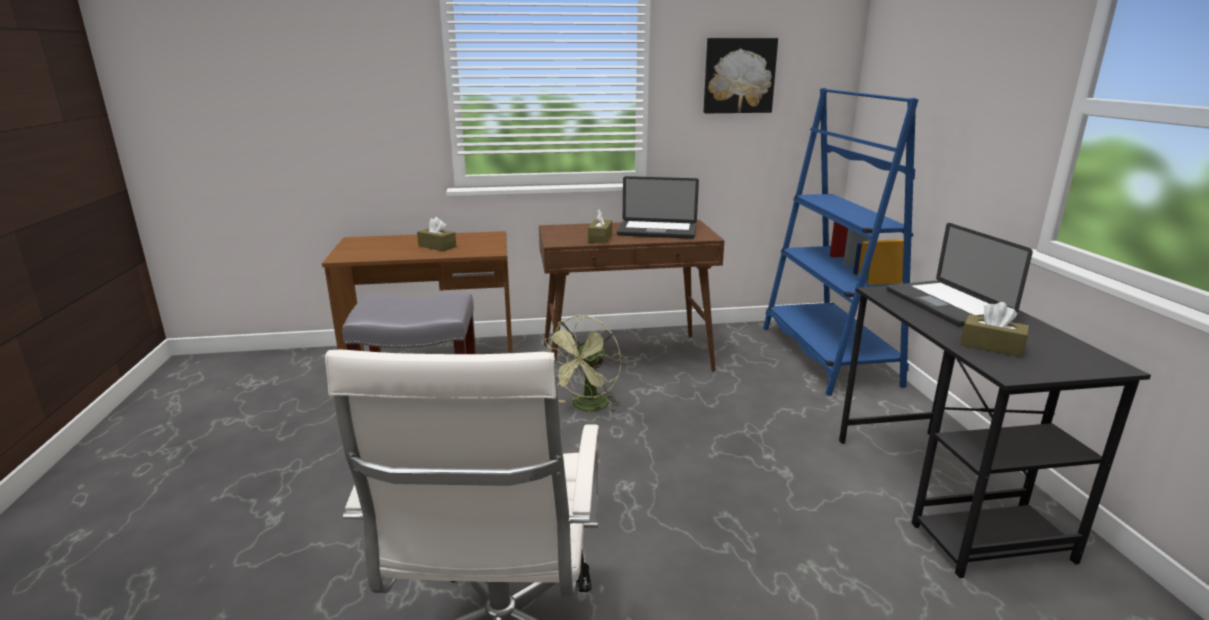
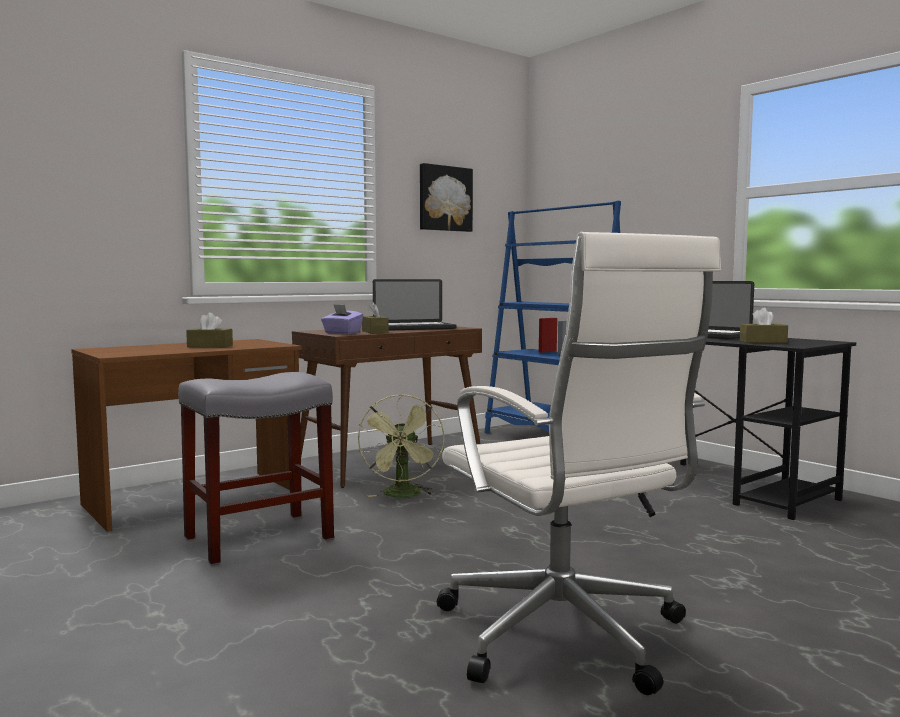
camera: 30 degrees left, 15 degrees down
none -> purple tissue box [321,304,363,334]

